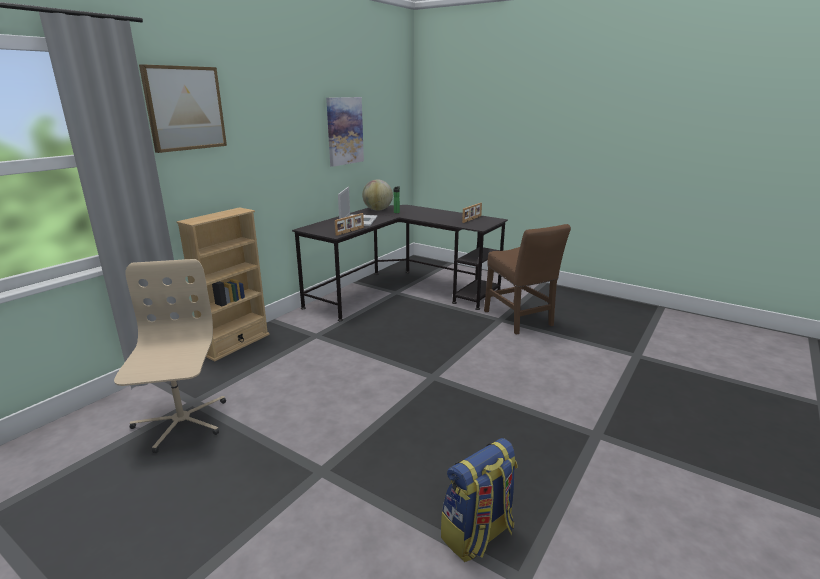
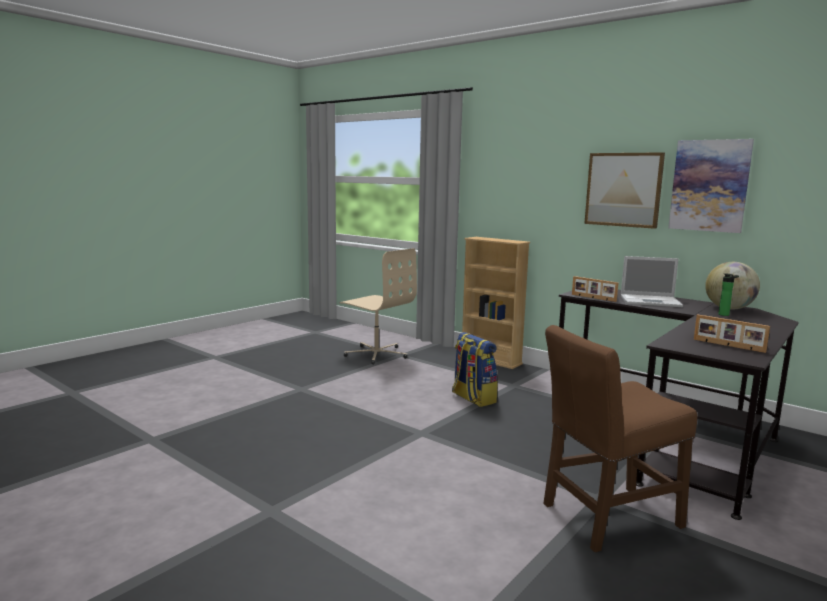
camera: 95 degrees right, 10 degrees down
beige office chair [114,259,226,453] -> beige office chair turned 45 degrees clockwise [339,248,417,364]
picture [139,64,227,153] -> picture moved to [584,152,665,229]
backpack [441,438,518,562] -> backpack moved to [452,332,498,407]

